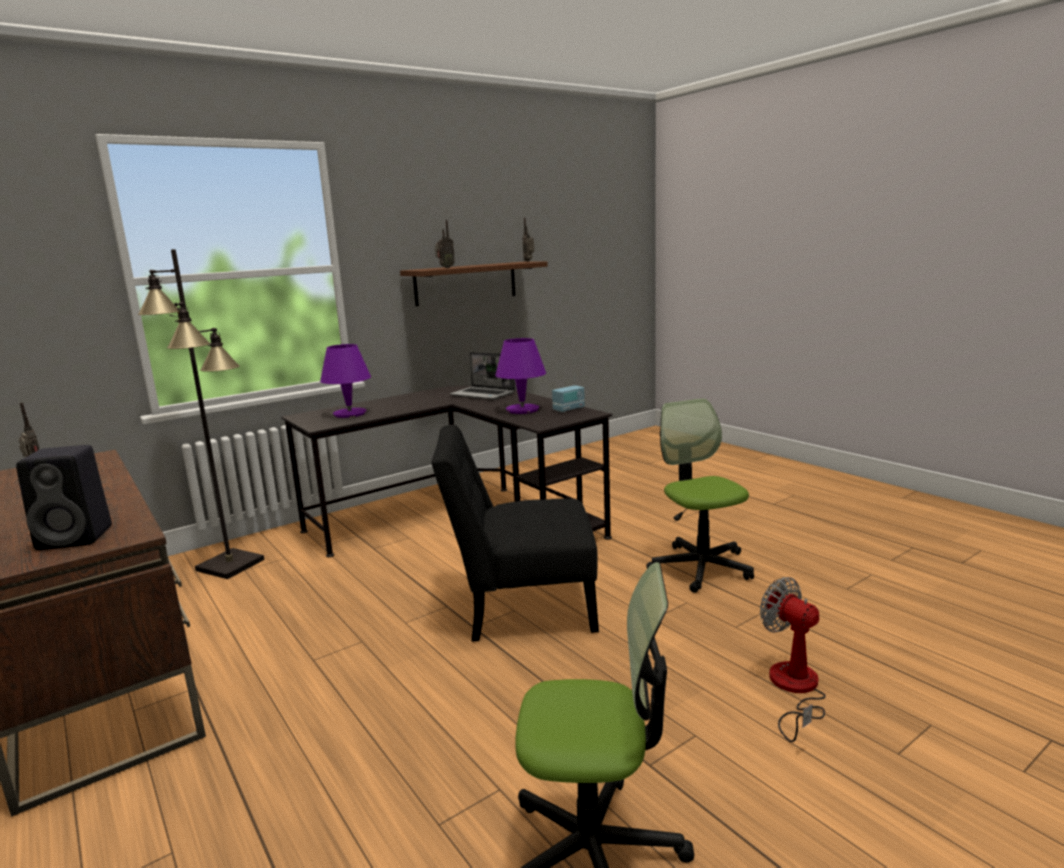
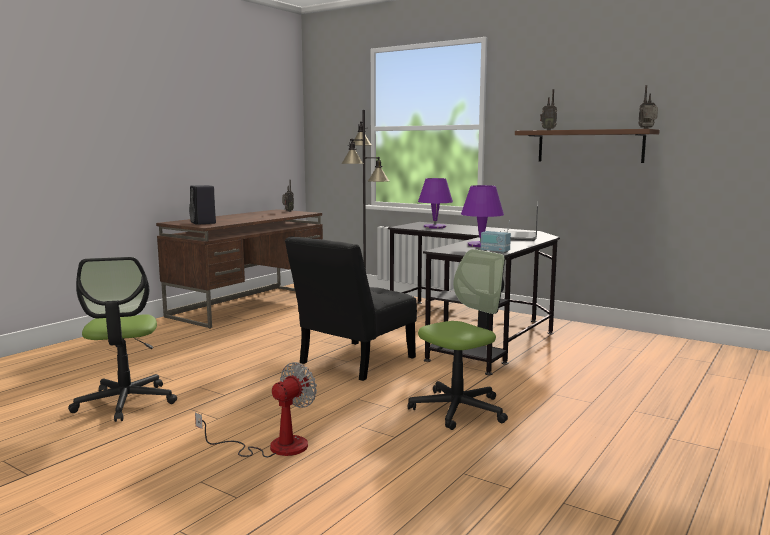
camera: 70 degrees right, 5 degrees down
black chair [431,425,599,642] -> black chair turned 120 degrees counterclockwise [285,236,417,381]

